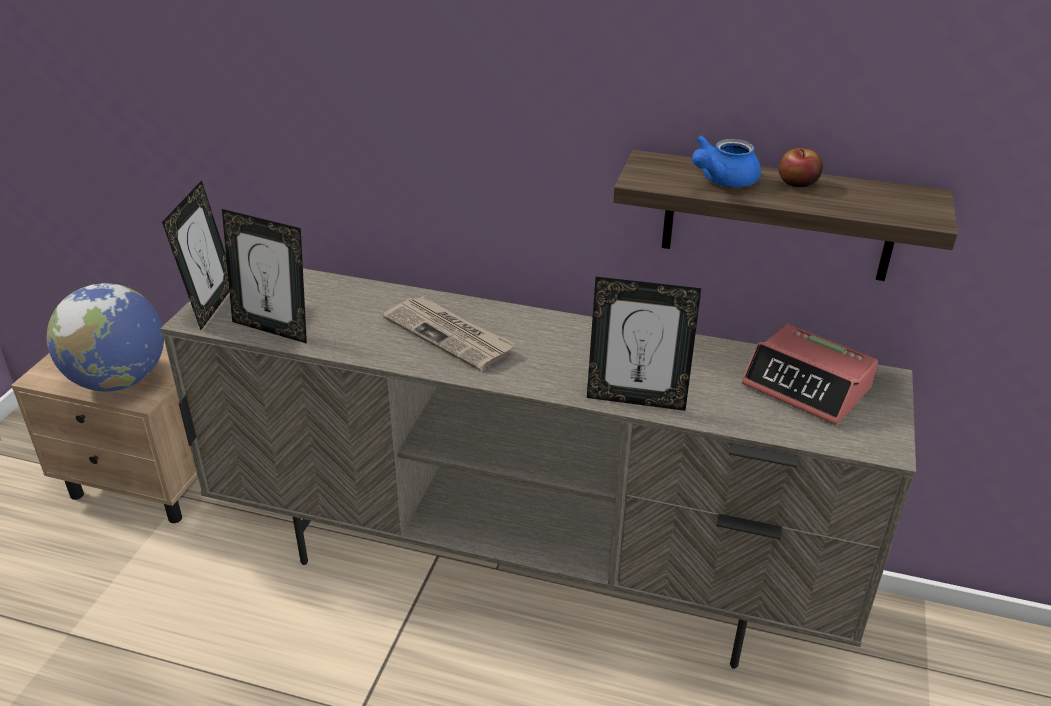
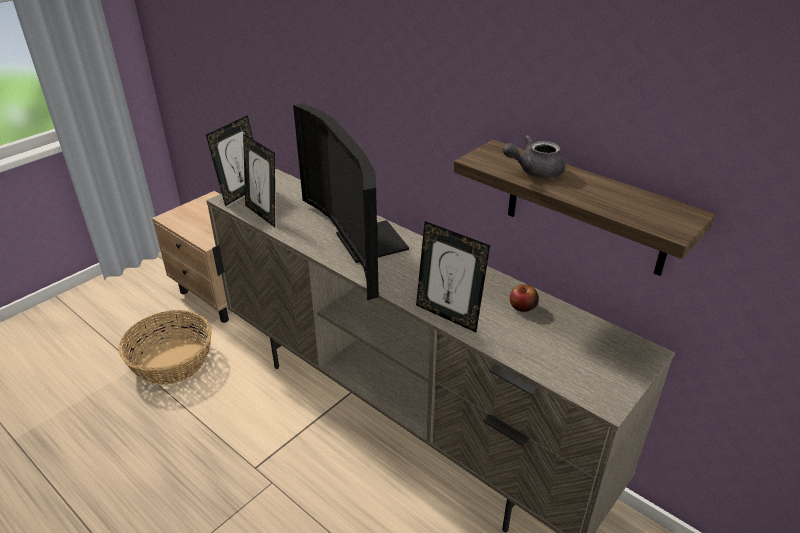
camera: 25 degrees right, 0 degrees up
globe [47,283,164,391] -> none
newspaper [383,296,515,371] -> television [293,103,409,300]
blue teapot [692,136,761,187] -> grey teapot [503,135,565,178]
alarm clock [742,324,878,425] -> none
apple [779,148,823,187] -> apple moved to [510,284,539,312]
none -> basket [118,310,212,385]

